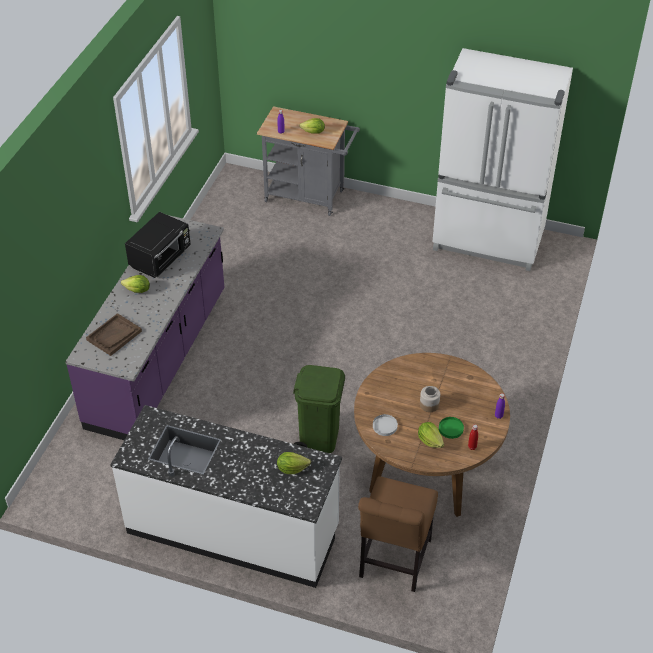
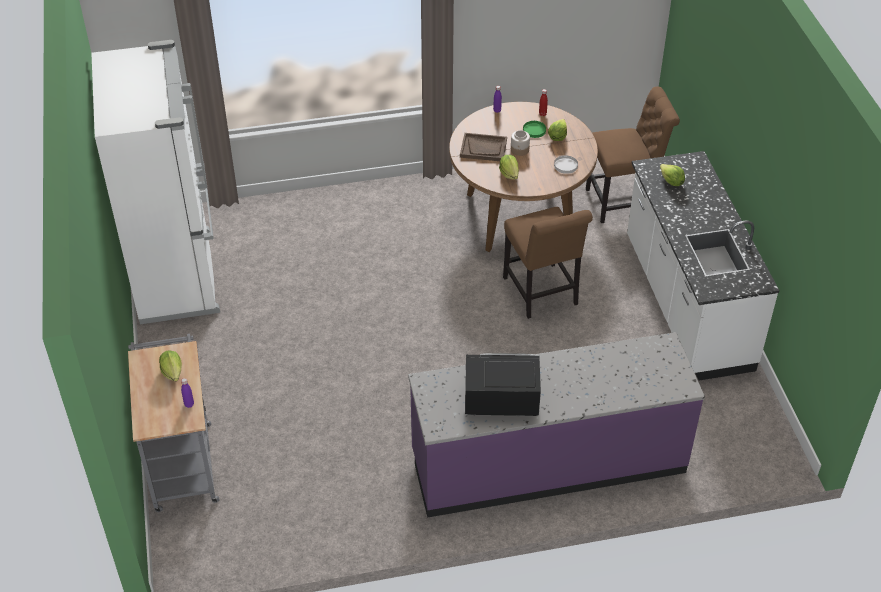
camera: 120 degrees left, 0 degrees up
brown tray [86,313,142,356] -> brown tray moved to [460,133,507,161]
lettuce [121,275,150,293] -> lettuce moved to [499,155,519,180]
green trash can [293,365,345,453] -> brown chair [503,207,593,319]

